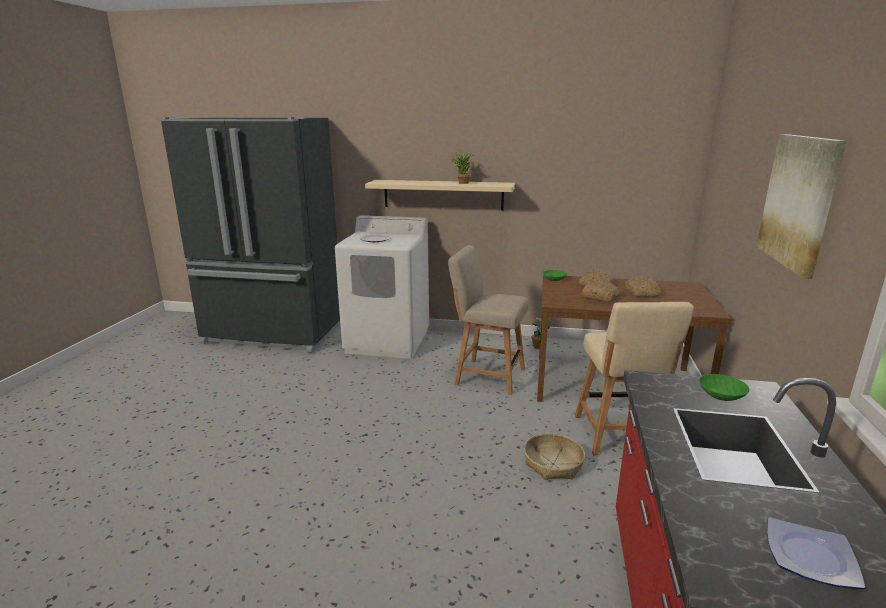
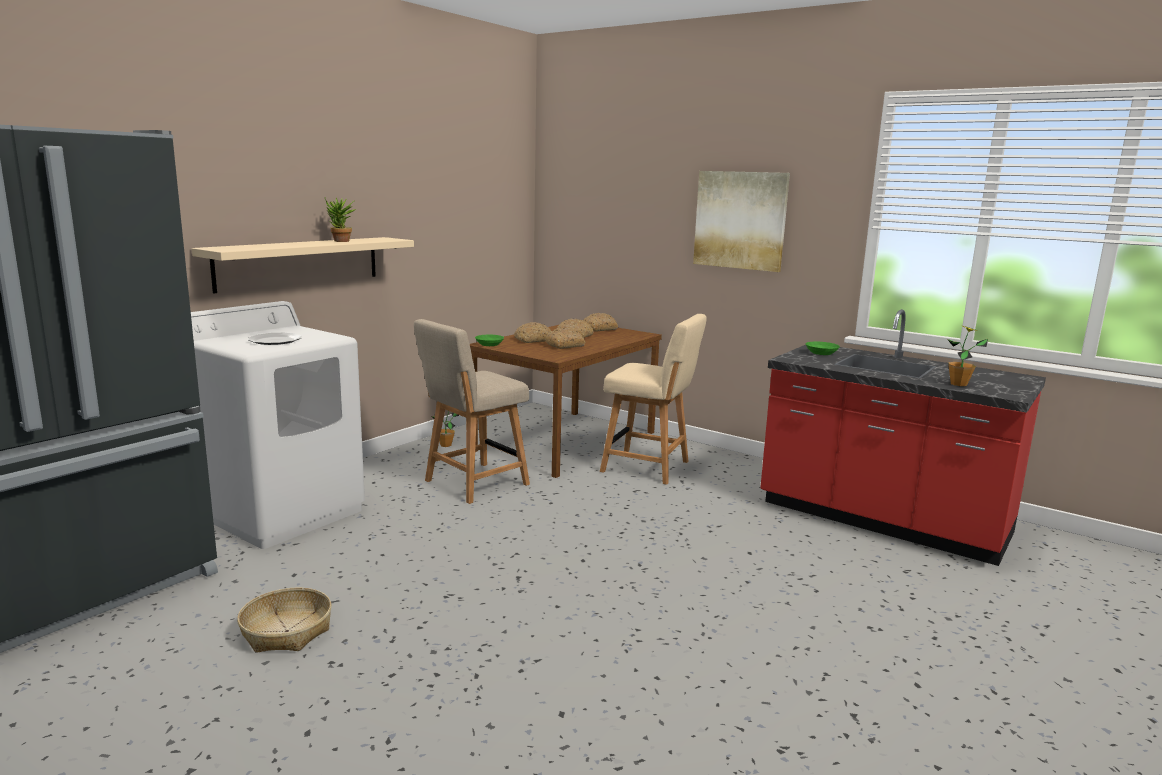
camera: 65 degrees left, 5 degrees down
basket [524,433,585,480] -> basket moved to [237,588,332,653]
plate [767,517,865,589] -> none
none -> bread [583,313,618,332]
none -> potted plant [947,326,988,386]

